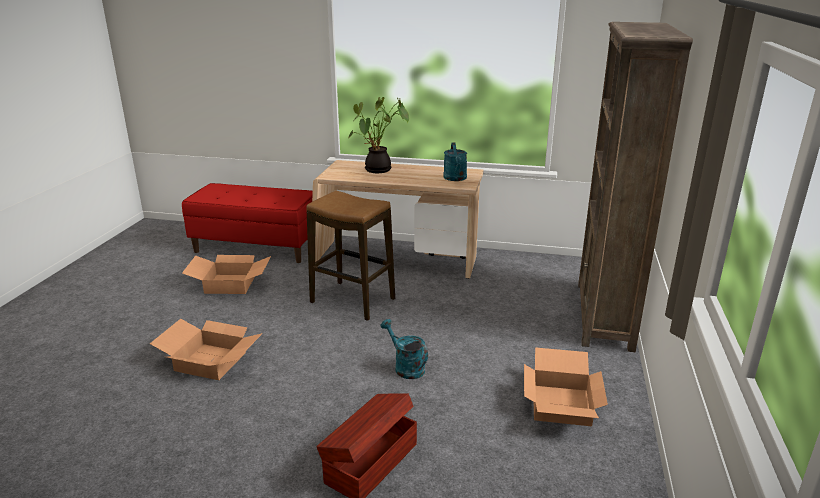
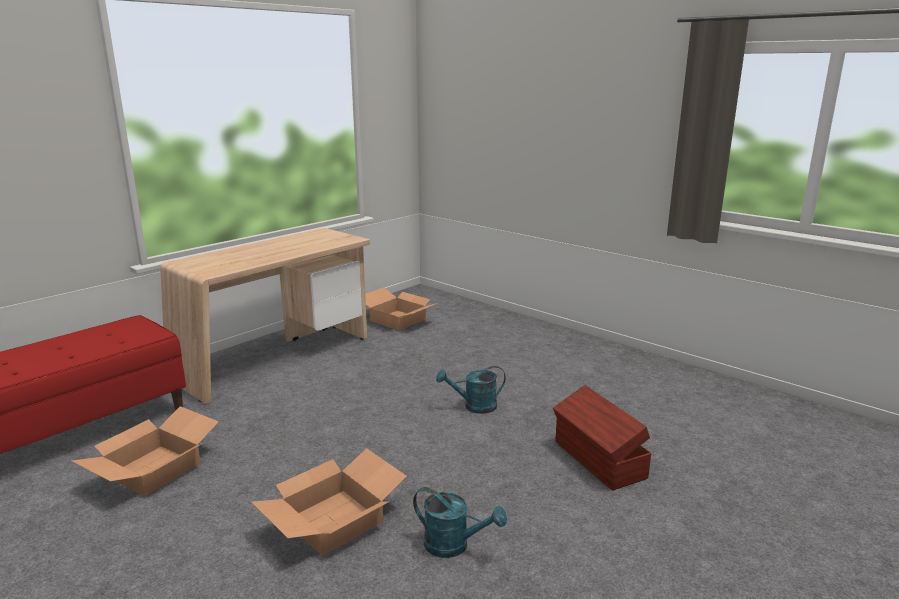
camera: 60 degrees left, 5 degrees down
stool [307,191,395,321] -> none
potted plant [349,97,409,173] -> none
turquoise watering can [443,142,467,181] -> turquoise watering can moved to [413,487,507,558]
cardboard box [524,347,608,426] -> cardboard box moved to [365,287,438,331]
brown bookcase [578,22,693,352] -> none

